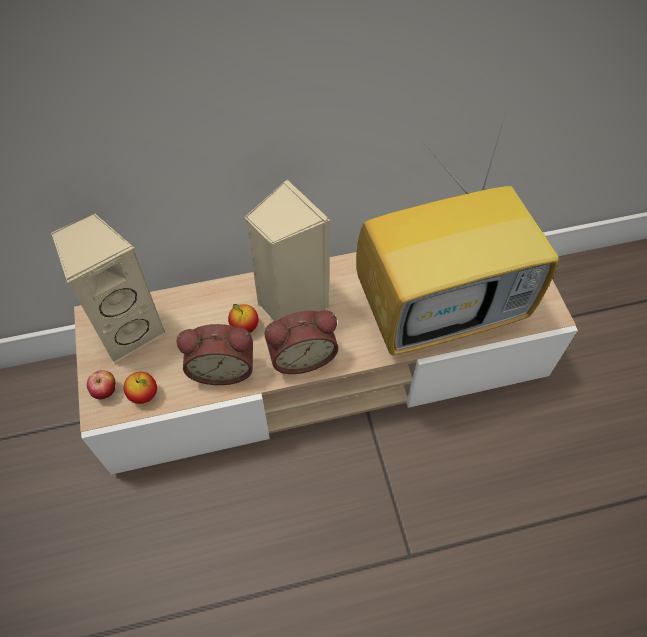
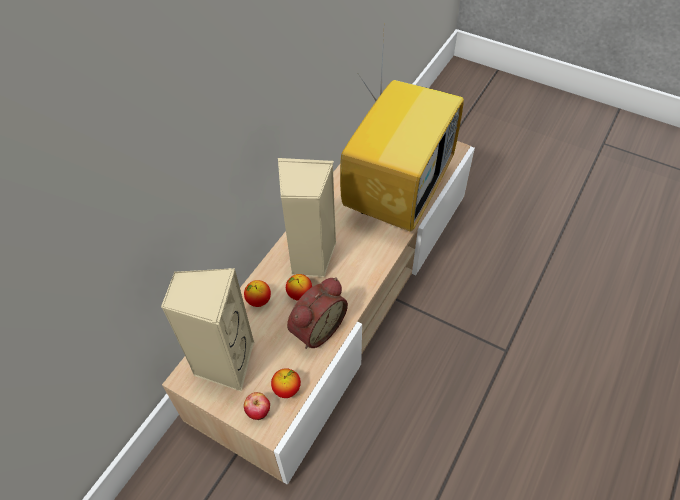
camera: 45 degrees left, 5 degrees down
alarm clock [265,310,338,374] -> none
none -> apple [244,280,271,307]

